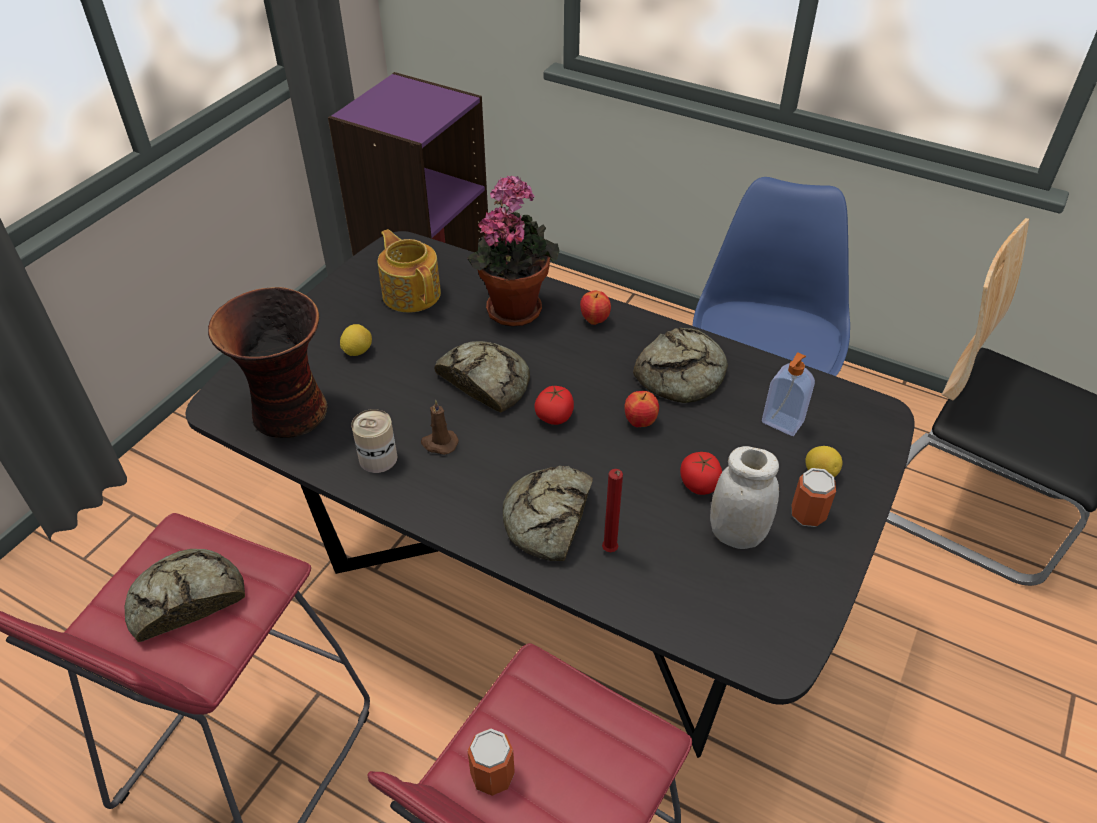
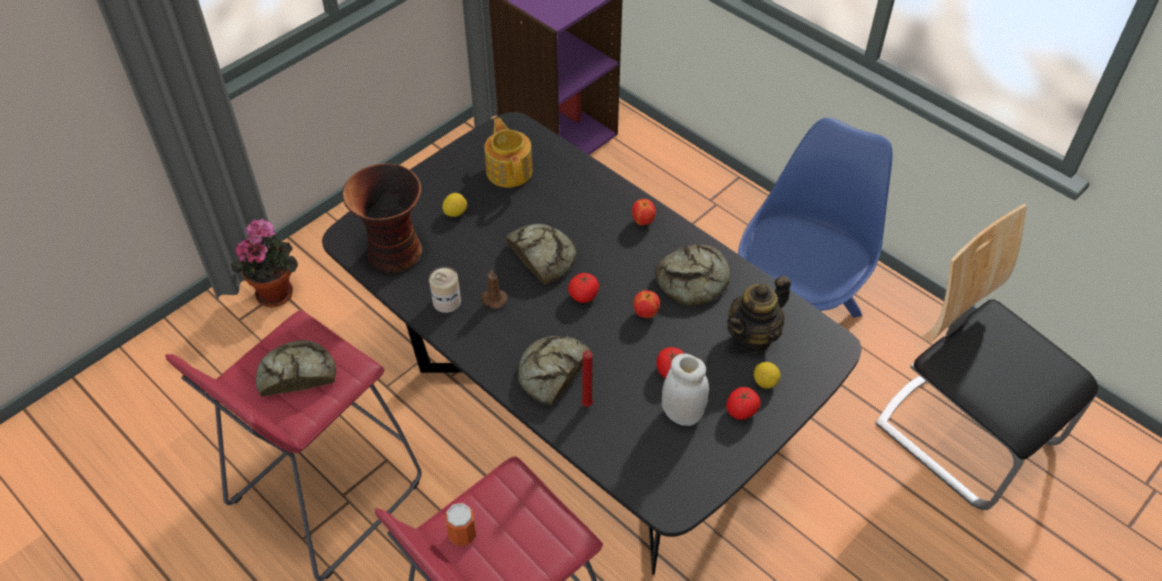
camera: 15 degrees right, 5 degrees up
potted plant [467,176,559,326] -> potted plant moved to [231,218,298,307]
soap dispenser [762,352,815,436] -> teapot [727,276,791,353]
can [792,468,836,527] -> tomato [726,387,760,420]

